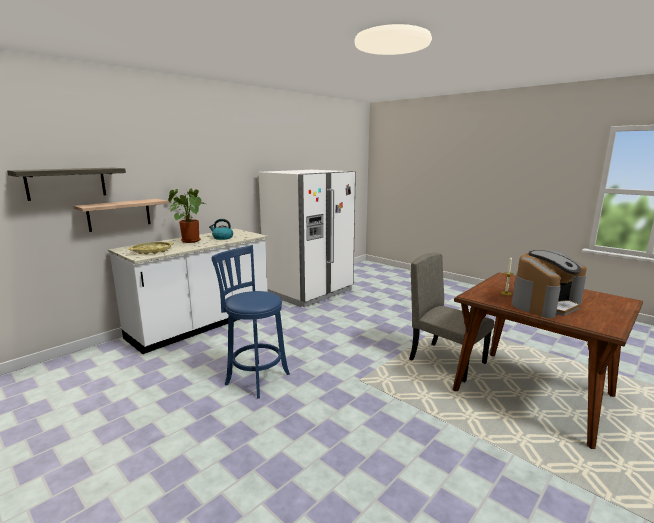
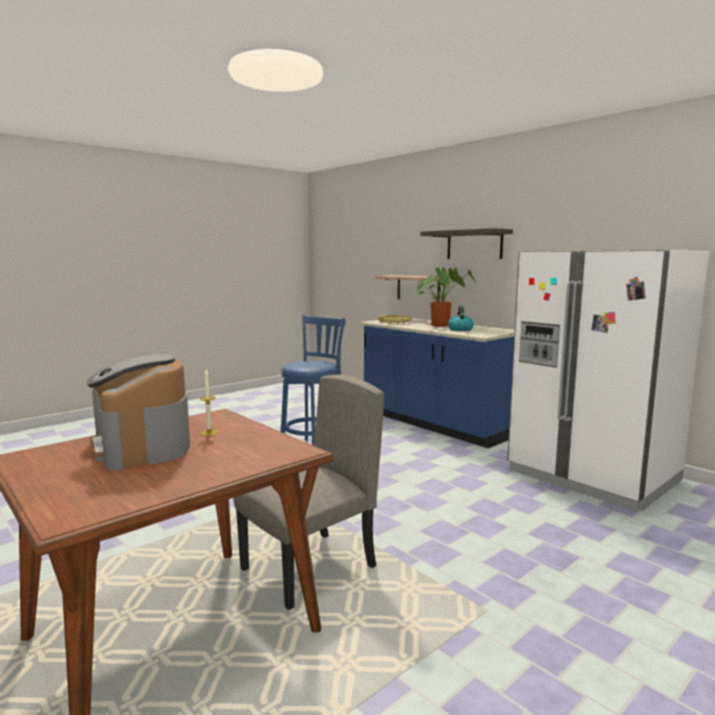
camera: 95 degrees right, 5 degrees down
shelf [7,168,126,201] -> shelf moved to [421,228,513,259]
white counter [108,229,268,354] -> blue counter [360,318,514,448]

